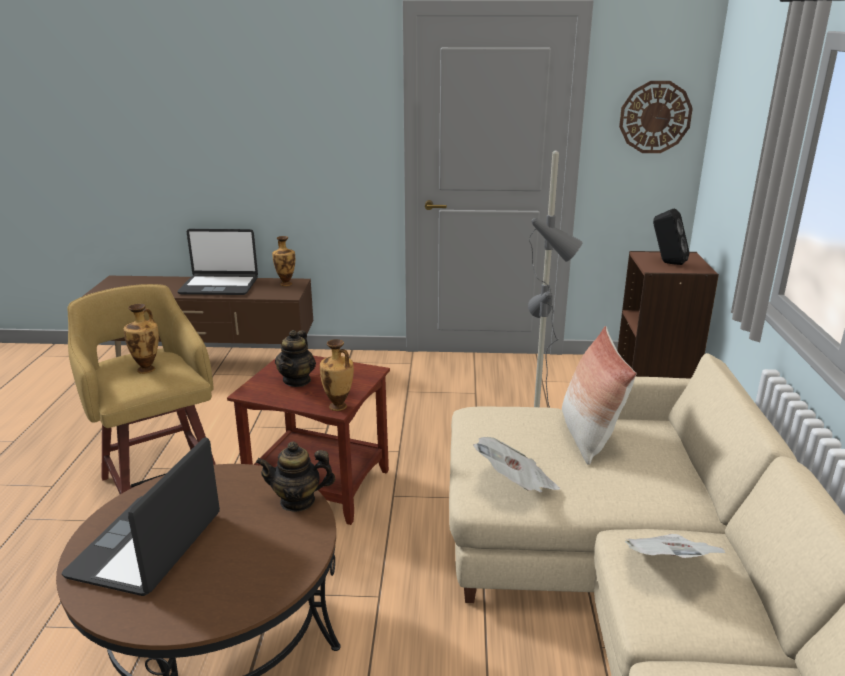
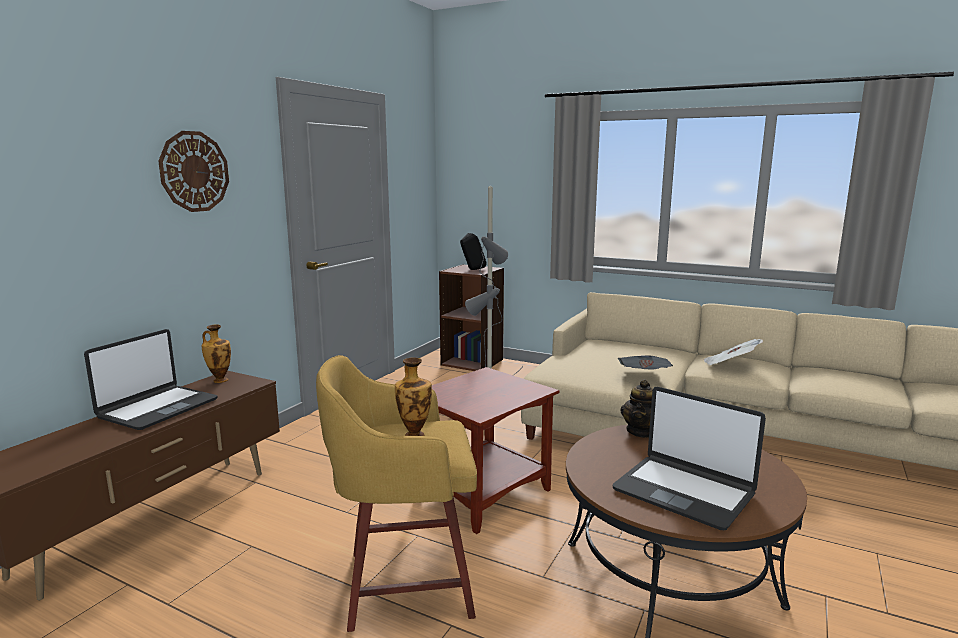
camera: 65 degrees left, 10 degrees down
teapot [275,330,316,387] -> none
vase [320,339,354,411] -> none
pillow [562,326,636,465] -> none
wall clock [619,81,693,153] -> wall clock moved to [158,131,229,212]

